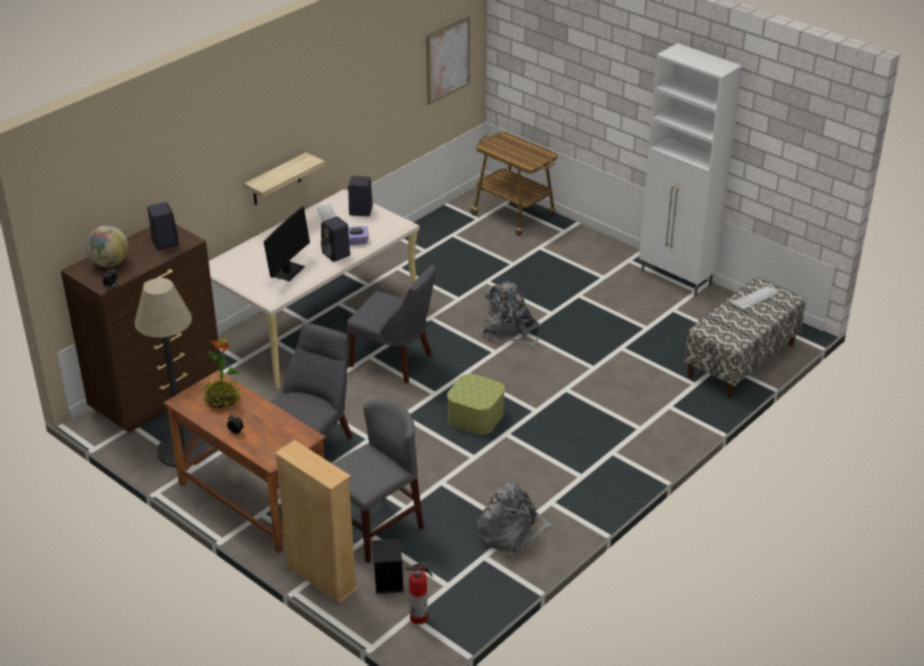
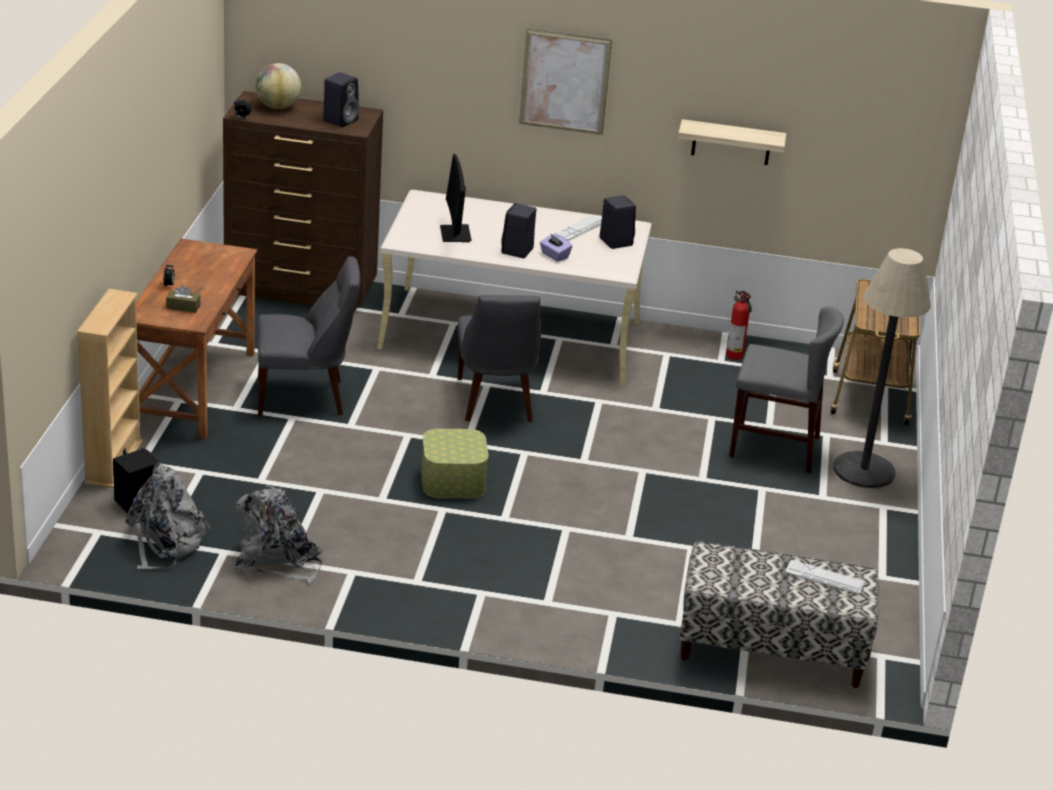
camera: 55 degrees right, 5 degrees down
floor lamp [135,278,209,467] -> floor lamp moved to [833,248,931,488]
potted plant [203,338,241,408] -> none
shelf [244,152,325,205] -> shelf moved to [678,119,786,165]
monitor [264,206,310,282] -> monitor turned 90 degrees clockwise [440,154,472,242]
grey chair [332,399,424,563] -> grey chair moved to [729,306,844,473]
fire extinguisher [406,563,432,624] -> fire extinguisher moved to [726,291,752,360]
picture [427,16,470,105] -> picture moved to [519,29,612,135]
grey backpack [482,281,541,347] -> grey backpack moved to [126,463,211,569]
white cabinet [639,43,742,297] -> none
none -> brown tissue box [166,285,201,313]

